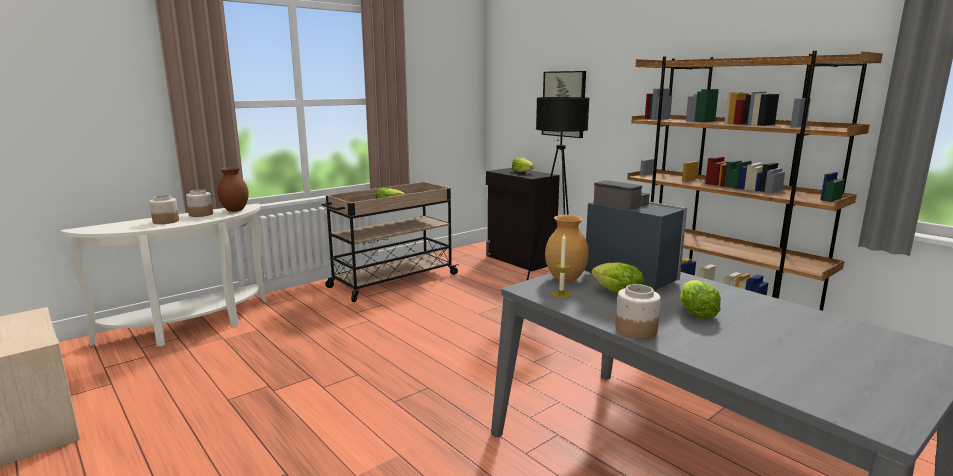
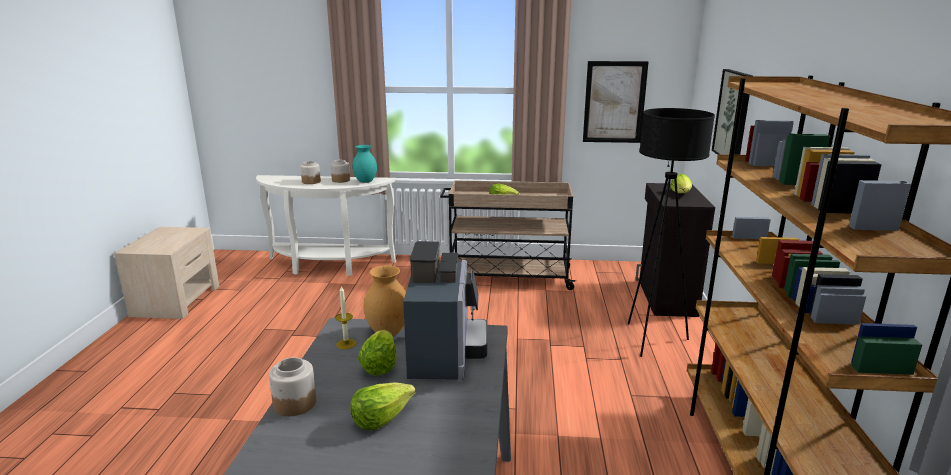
camera: 45 degrees right, 5 degrees up
brown vase [217,167,249,212] -> turquoise vase [352,145,377,183]
none -> picture [583,61,649,143]

